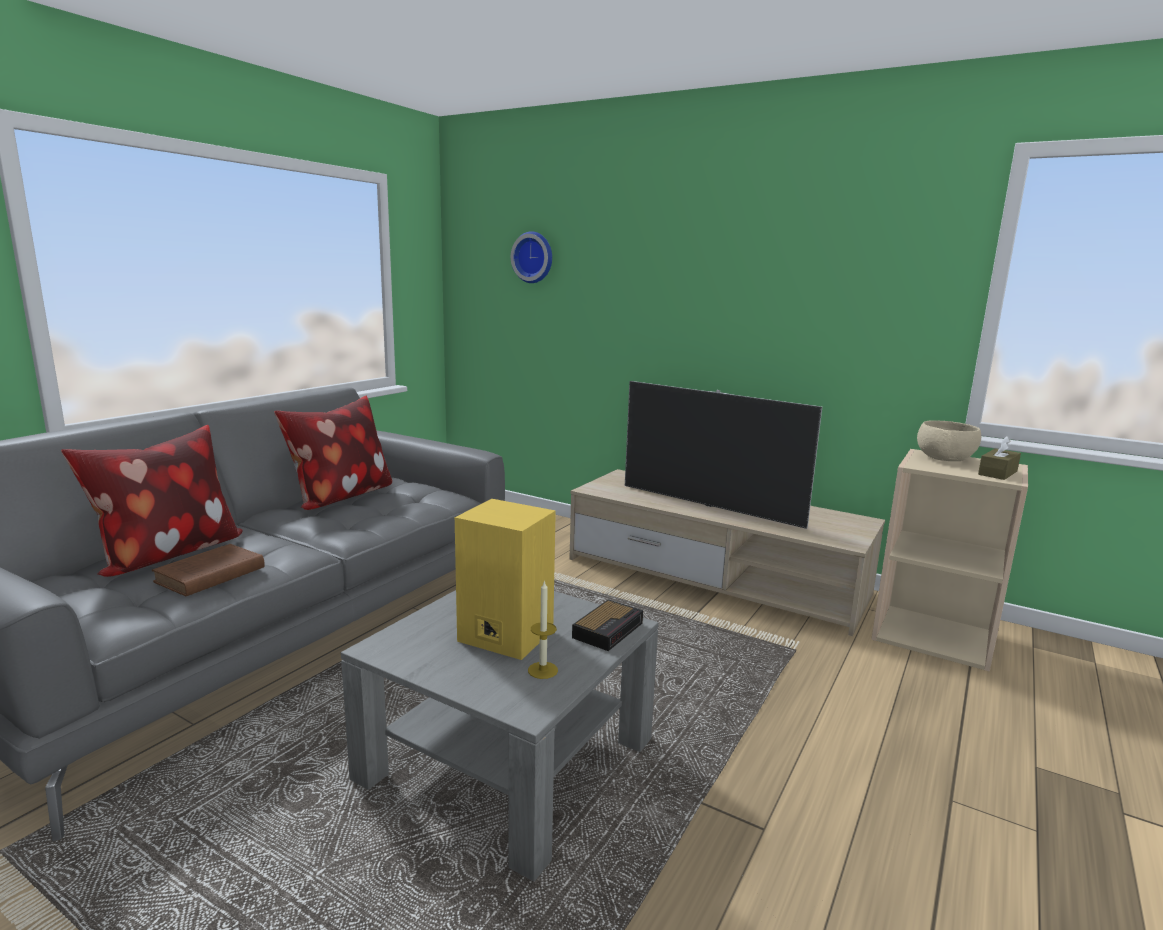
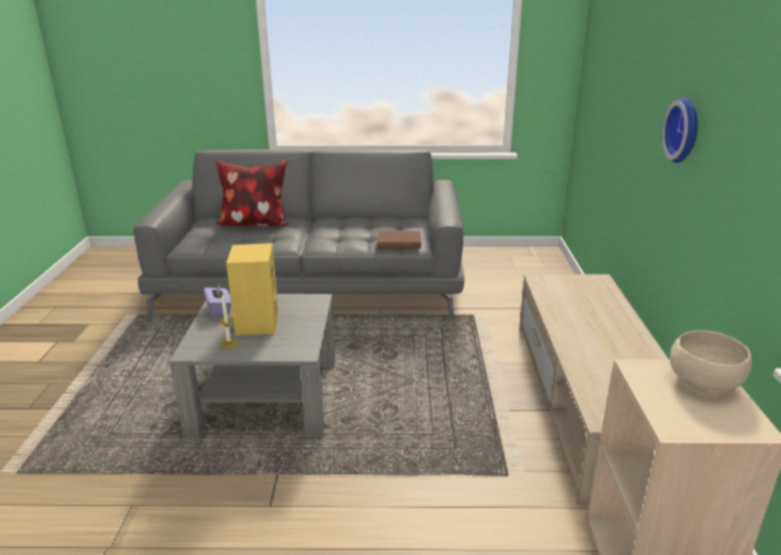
camera: 60 degrees right, 10 degrees up
brown book [152,544,265,597] -> brown book moved to [377,231,421,248]
pillow [274,396,392,510] -> none
wall clock [511,231,552,283] -> wall clock moved to [662,97,698,163]
alarm clock [572,599,643,651] -> none
television [625,381,822,529] -> none
brown tissue box [978,436,1021,480] -> none
none -> purple tissue box [204,284,231,317]

